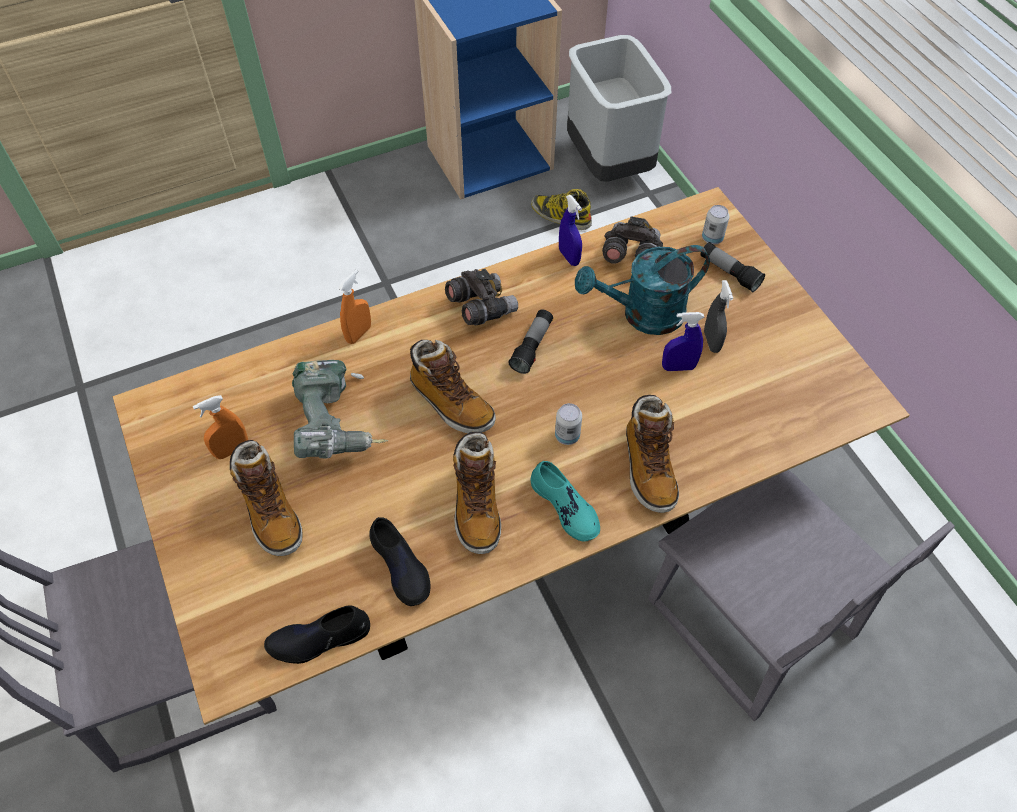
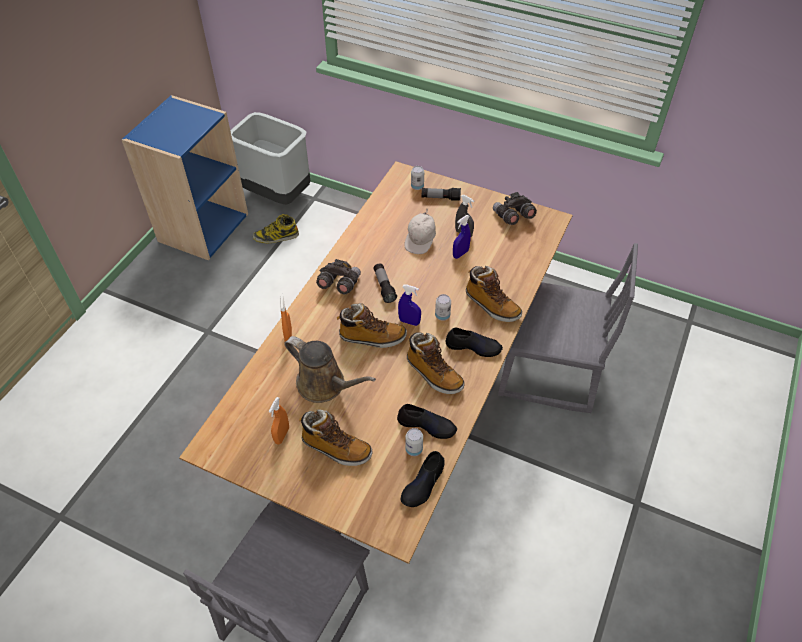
camera: 40 degrees left, 5 degrees down
power drill [292,360,388,458] -> brown watering can [284,336,376,403]
turquoise shoe [531,461,600,542] -> black shoe [446,328,503,357]
blue spray bottle [559,195,582,266] -> blue spray bottle moved to [398,284,421,326]
turquoise watering can [575,245,710,335] -> white cap [404,209,436,254]
grey binoculars [602,216,663,264] -> grey binoculars moved to [493,192,537,225]
none -> can [405,428,423,456]

